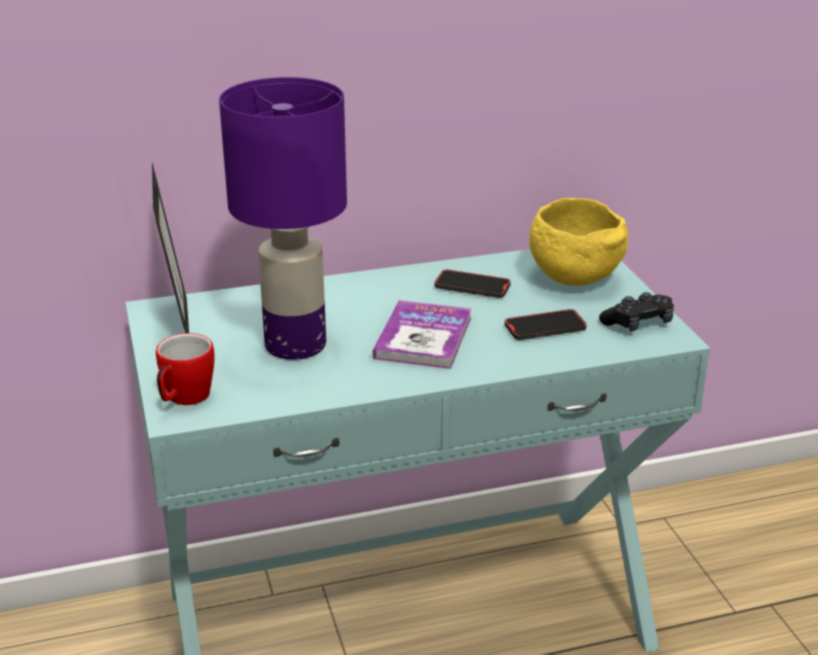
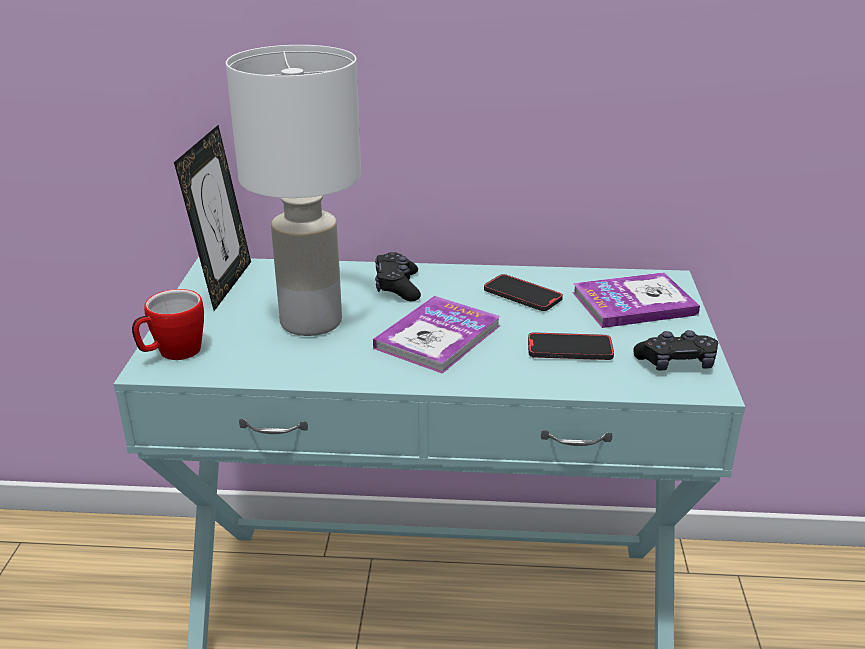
camera: 20 degrees right, 0 degrees up
purple table lamp [219,77,347,360] -> white table lamp [226,45,361,336]
yellow bowl [529,198,628,286] -> book [572,272,700,328]
none -> black game controller [375,252,421,301]

